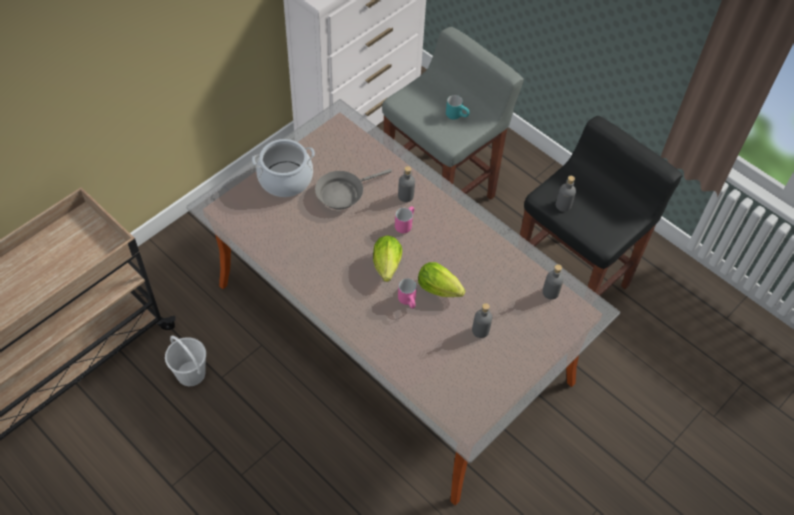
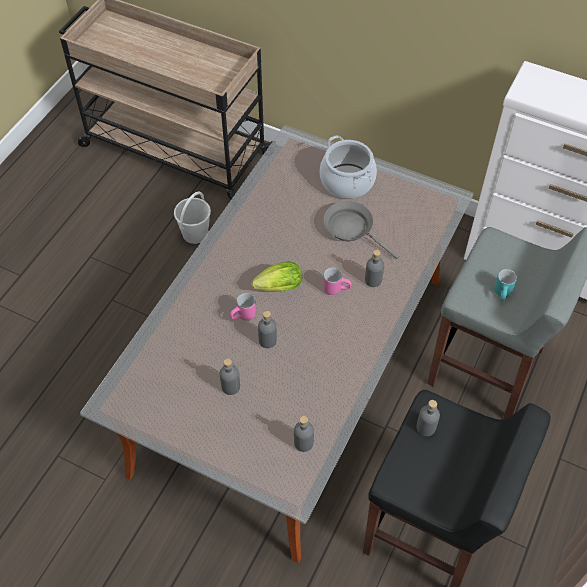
camera: 75 degrees right, 0 degrees up
lettuce [418,262,465,297] -> grey bottle [258,311,277,348]

